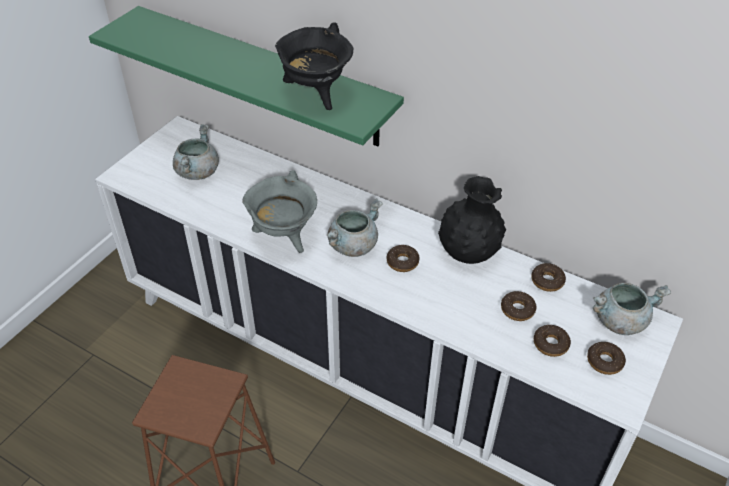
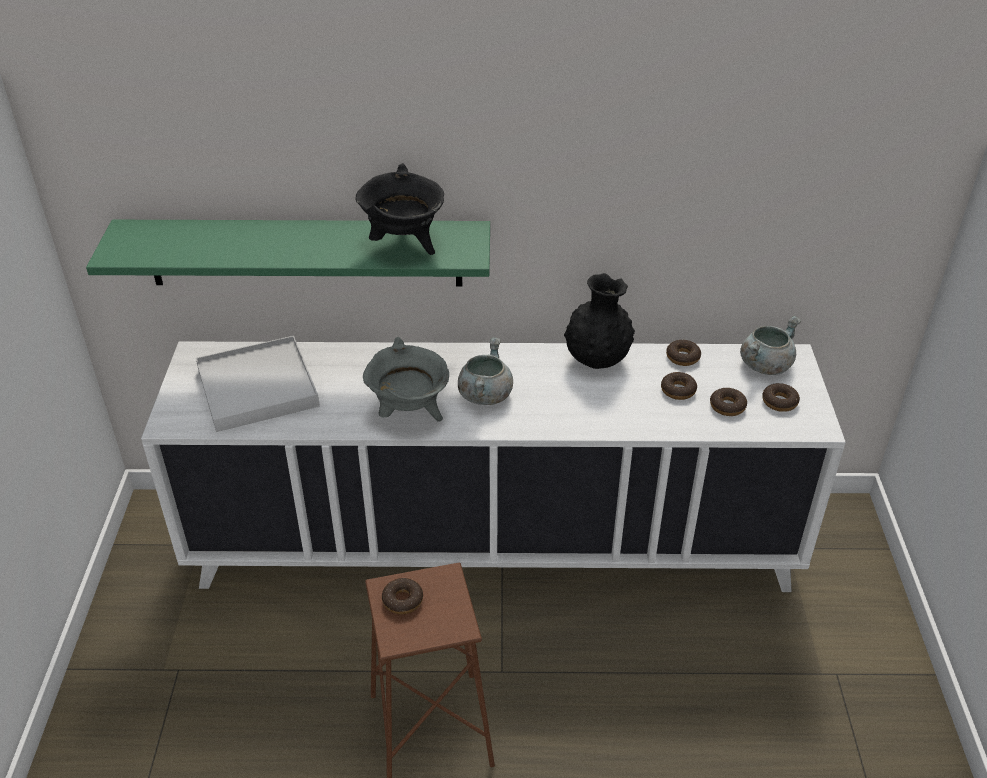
camera: 30 degrees left, 5 degrees down
grey cooking pot [173,124,219,180] -> white tray [196,336,320,432]
donut [387,245,419,272] -> donut moved to [382,578,423,614]

